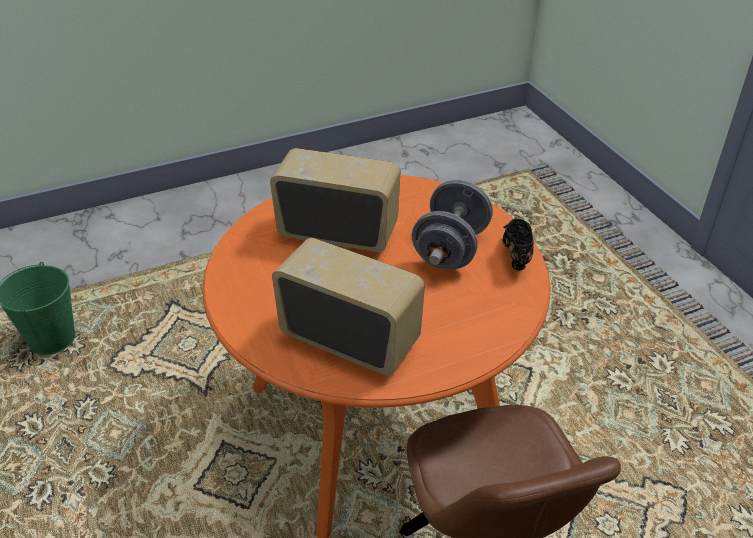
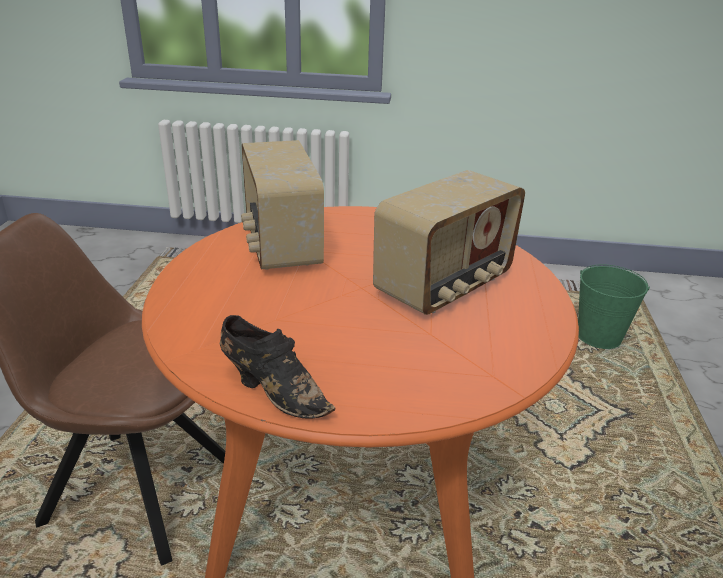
camera: 120 degrees right, 10 degrees down
radio [272,238,425,376] -> radio turned 105 degrees clockwise [241,140,324,270]
grey dumbbell [412,180,493,269] -> none

